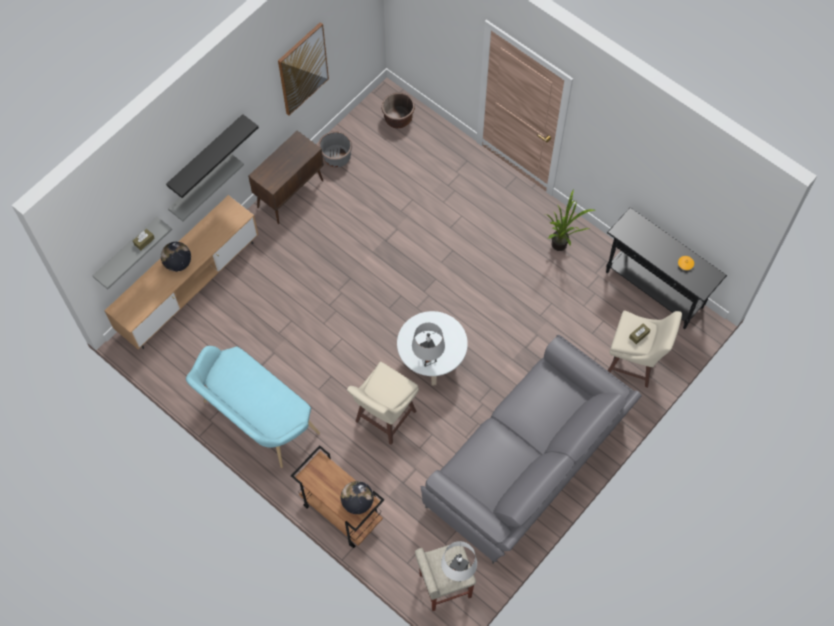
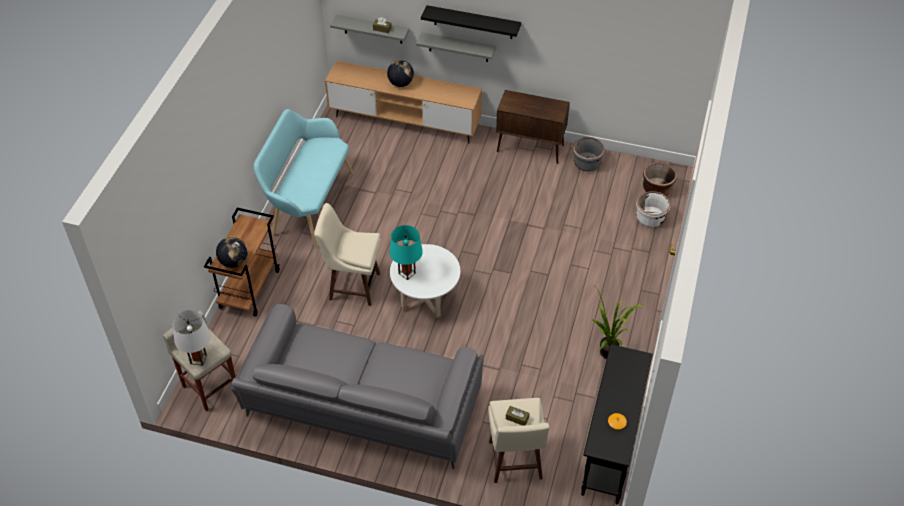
camera: 65 degrees right, 15 degrees down
picture [278,22,329,116] -> none
grey table lamp [412,323,445,367] -> turquoise table lamp [390,225,423,280]
none -> white planter [636,191,671,227]

